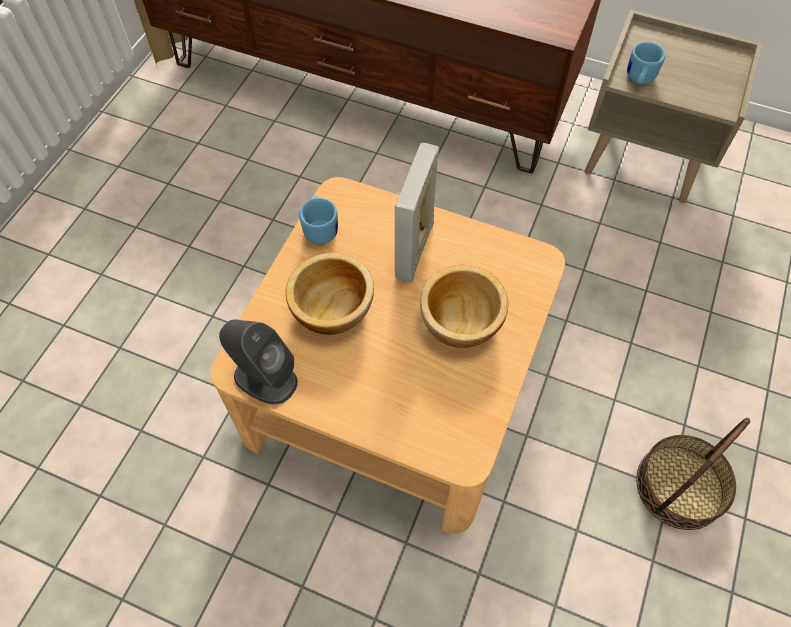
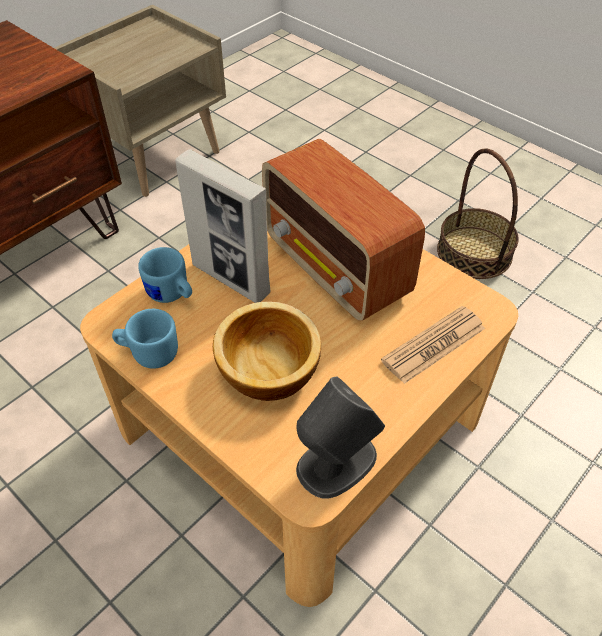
camera: 70 degrees left, 10 degrees down
bowl [420,265,508,348] -> radio [262,139,425,321]
blue mug [627,42,665,84] -> blue mug moved to [138,247,192,303]
none -> newspaper [381,306,485,384]

